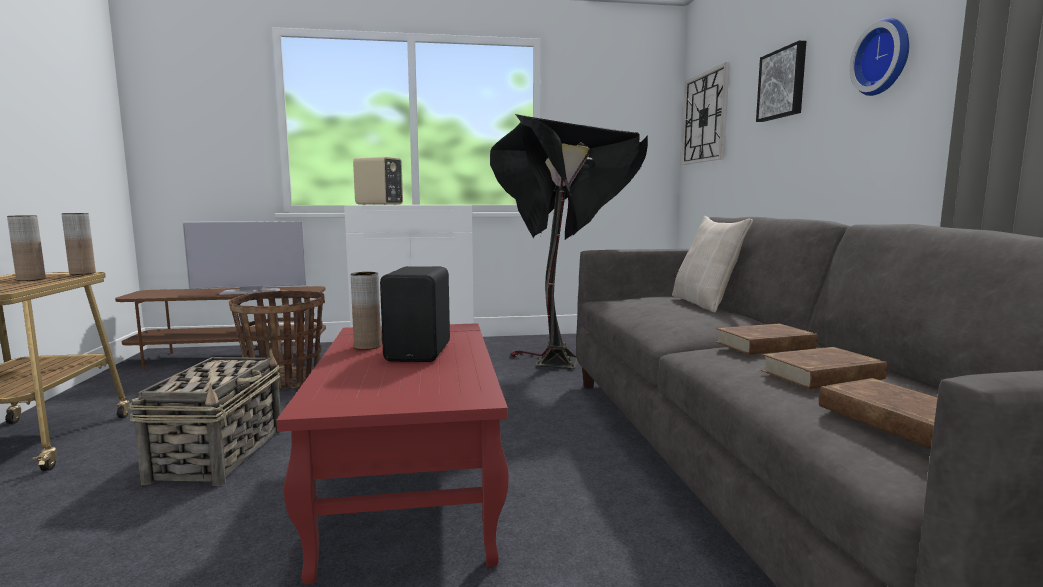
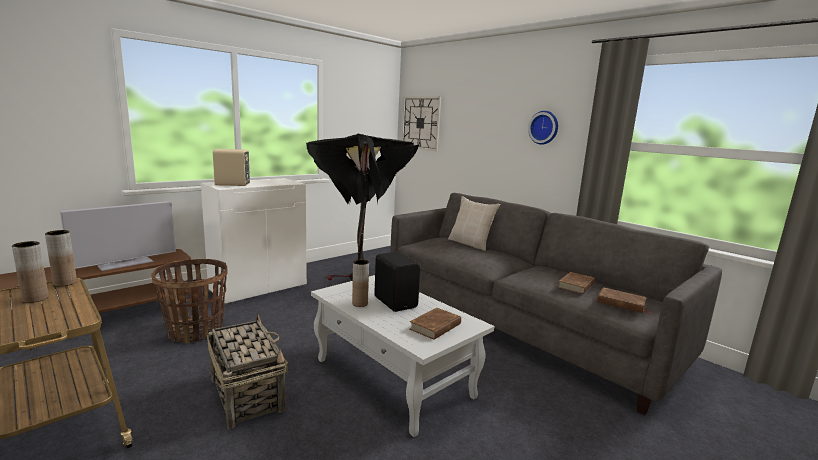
camera: 35 degrees left, 5 degrees up
red coffee table [276,323,509,584] -> white coffee table [311,275,494,437]
brown book [715,324,818,355] -> brown book moved to [410,308,461,340]
picture [756,41,806,122] -> none

